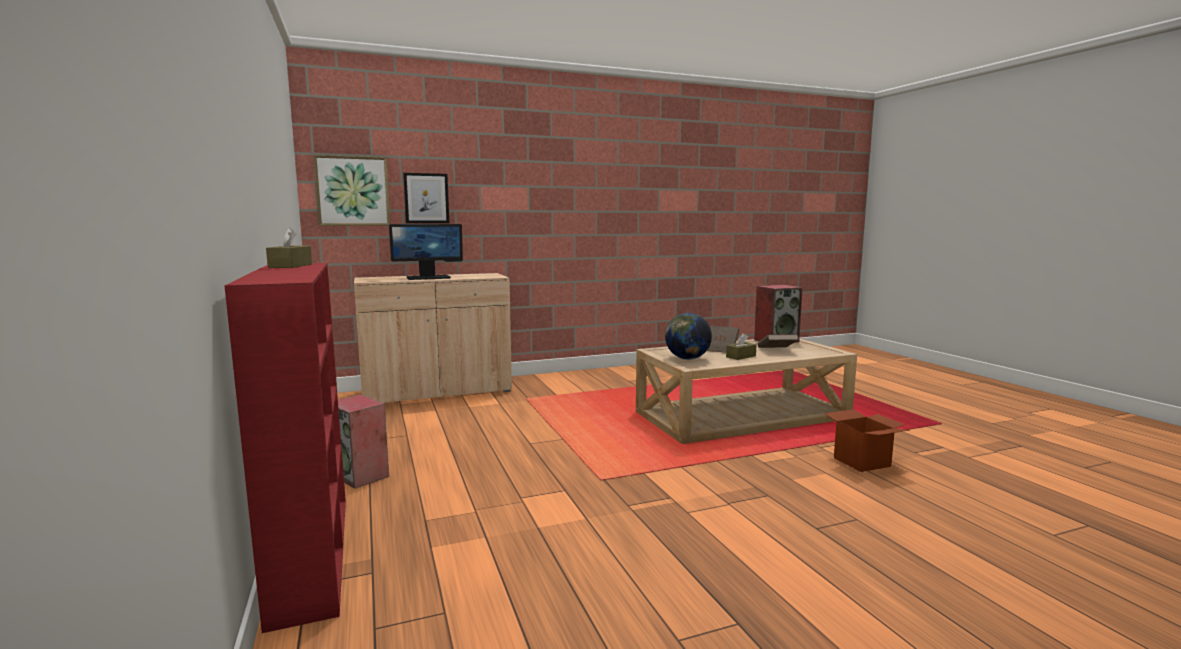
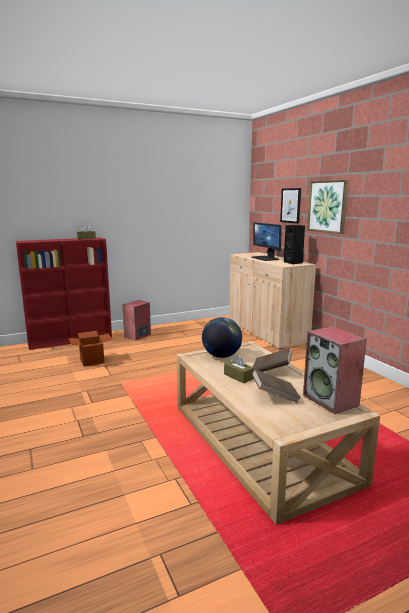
camera: 85 degrees right, 5 degrees up
picture [313,155,391,226] -> picture moved to [307,180,348,234]
cardboard box [824,409,909,472] -> cardboard box moved to [69,331,113,367]
none -> black speaker [284,225,305,264]

